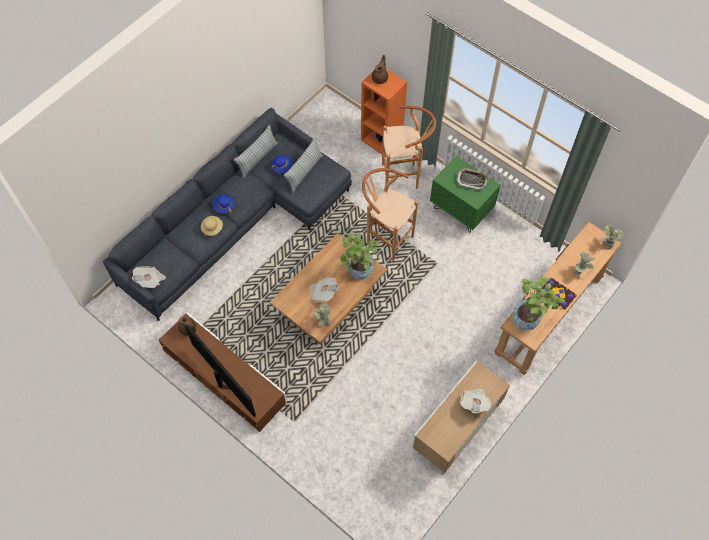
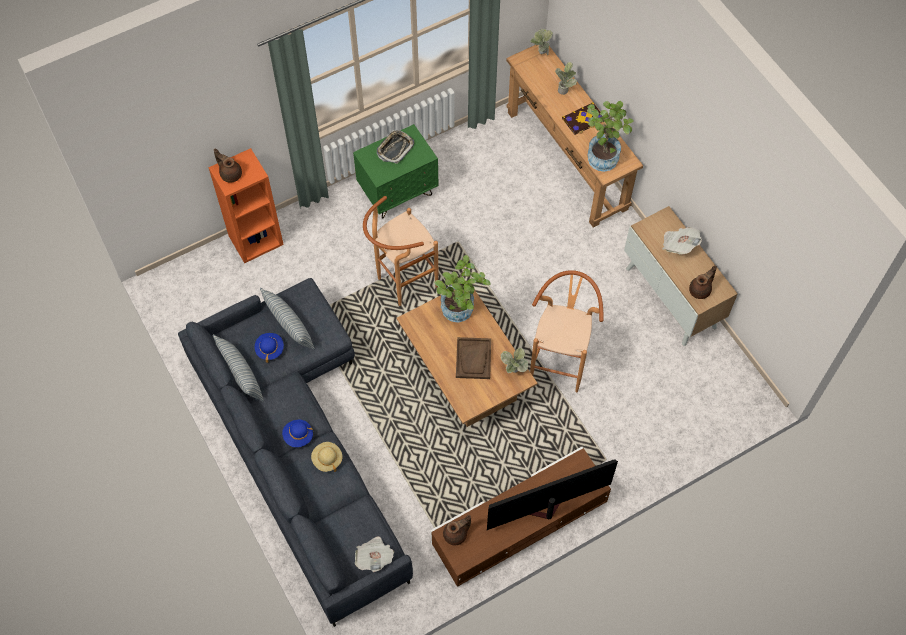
camera: 70 degrees left, 0 degrees up
newspaper [309,277,338,302] -> brown tray [456,337,491,379]
brown stool [382,105,436,189] -> brown stool moved to [530,270,604,393]
none -> brown teapot [689,265,717,299]

